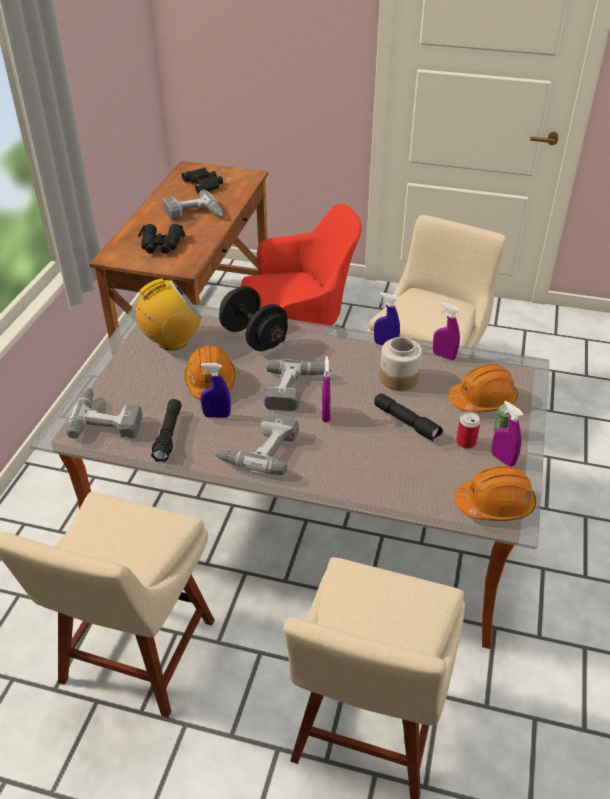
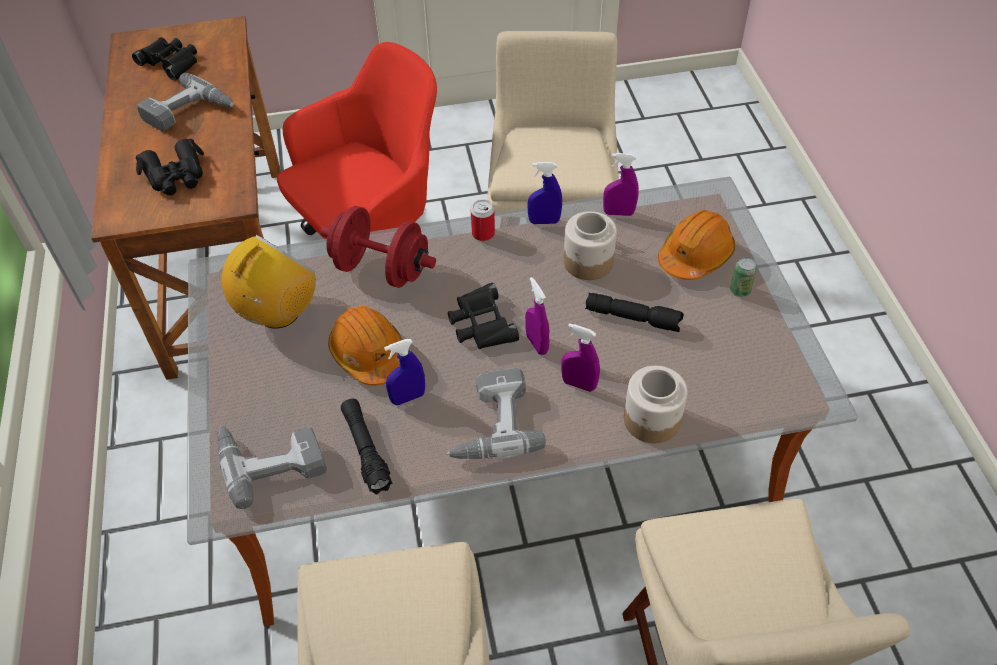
camera: 25 degrees left, 10 degrees up
black dumbbell [219,286,288,351] -> red dumbbell [321,206,436,288]
power drill [264,359,333,411] -> black binoculars [448,283,519,349]
orange hard hat [454,465,536,521] -> none
can [456,412,481,449] -> can moved to [471,199,495,241]
purple spray bottle [492,401,523,466] -> purple spray bottle moved to [561,323,600,392]
none -> jar [624,366,688,443]

